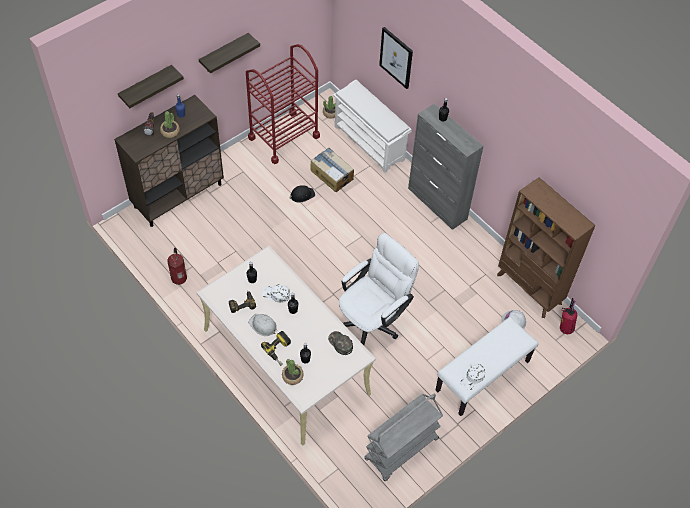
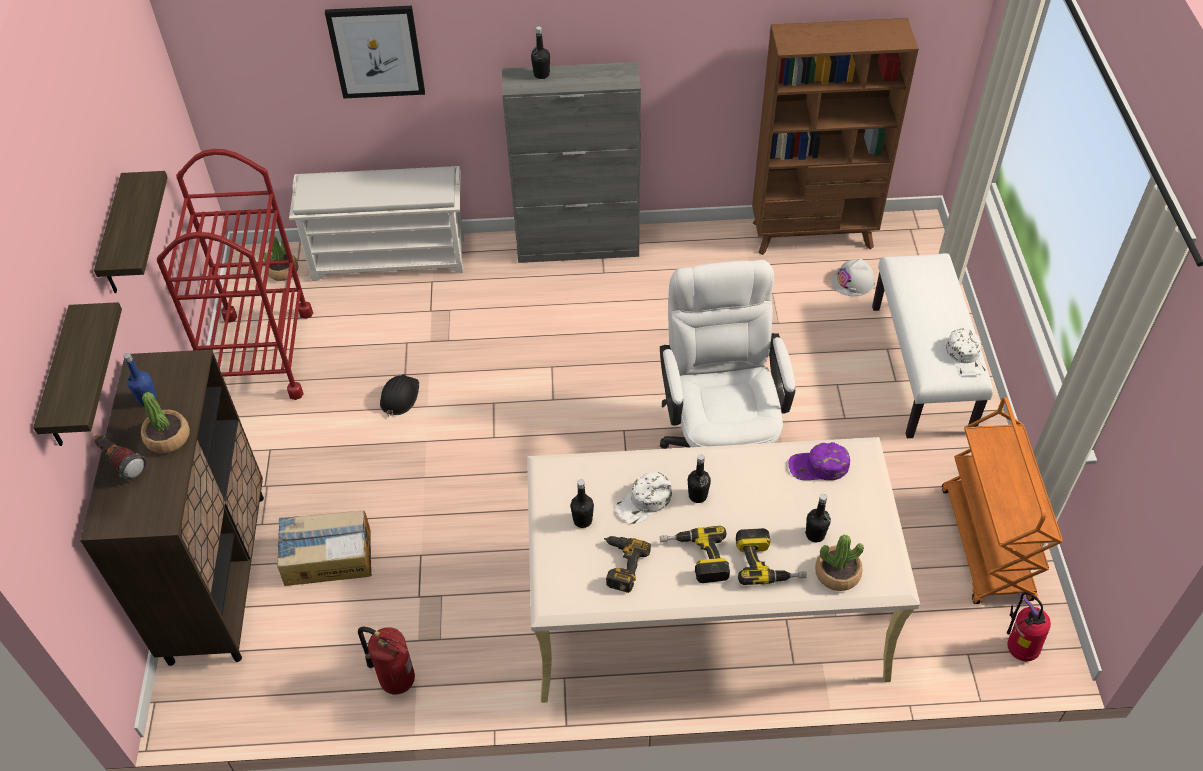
camera: 50 degrees left, 5 degrees down
white hard hat [248,314,277,336] -> power drill [660,526,730,583]
cardboard box [310,147,354,192] -> cardboard box moved to [277,510,372,586]
green cap [328,331,353,355] -> purple cap [788,442,850,480]
grey cart [364,393,443,481] -> orange cart [942,397,1063,604]
fire extinguisher [560,298,577,334] -> fire extinguisher moved to [1007,592,1051,661]

